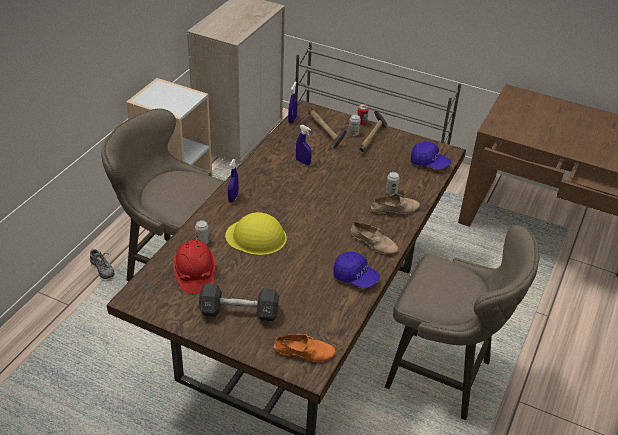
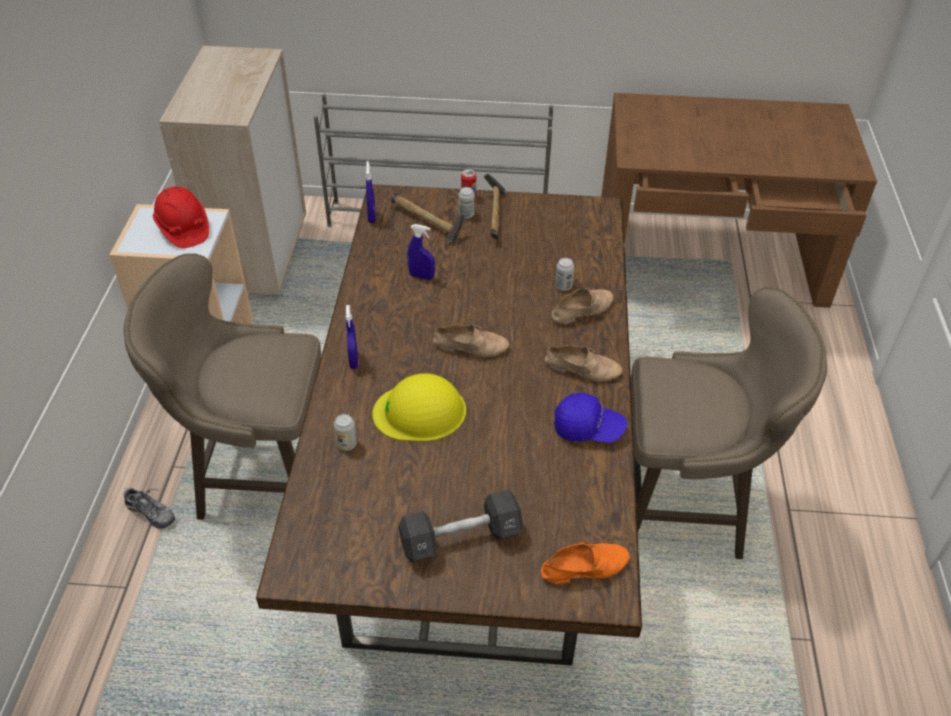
camera: 20 degrees left, 5 degrees up
red hard hat [173,240,215,294] -> red hard hat moved to [153,186,209,248]
blue cap [411,142,451,170] -> none
none -> beige shoe [433,324,509,357]

